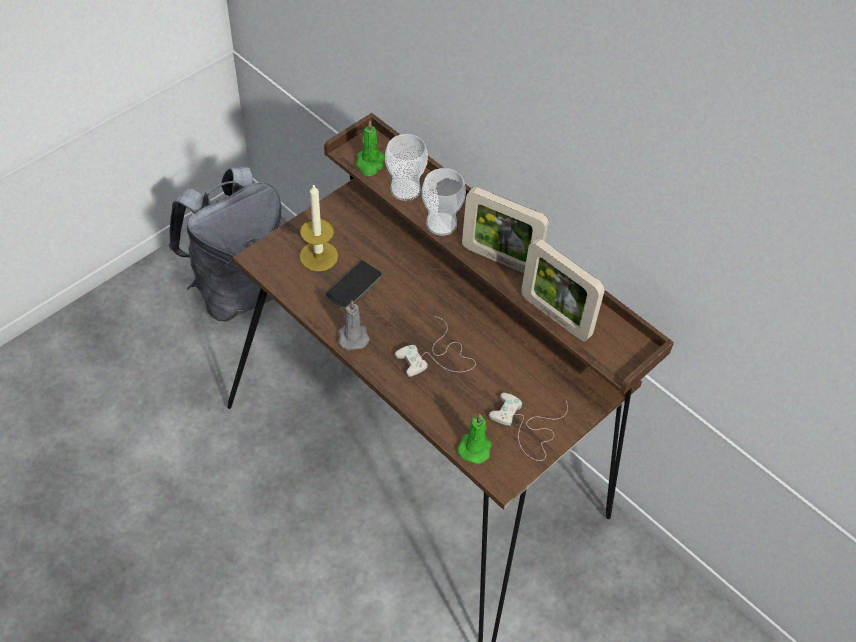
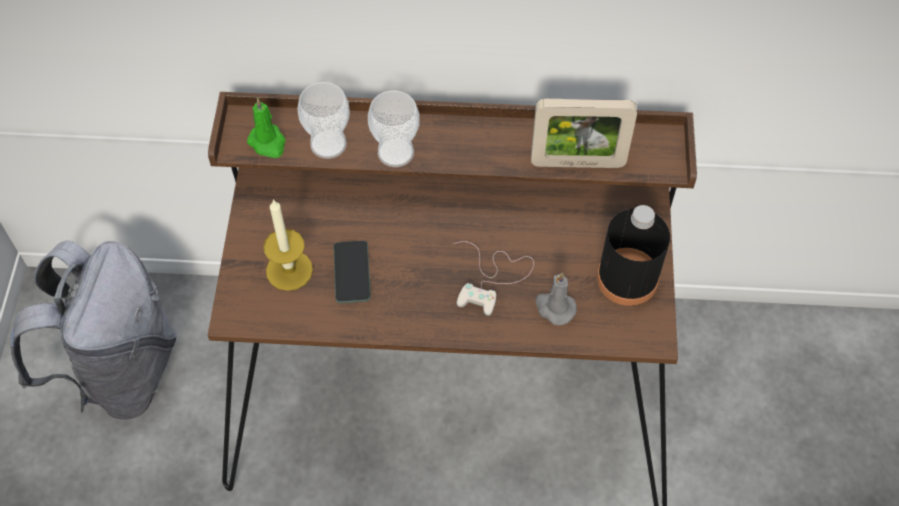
camera: 40 degrees left, 5 degrees up
grey candle [338,300,370,350] -> grey candle moved to [535,273,577,325]
green candle [457,414,492,464] -> none
picture frame [462,187,549,273] -> none
white game controller [489,393,568,461] -> black bottle [597,205,670,306]

